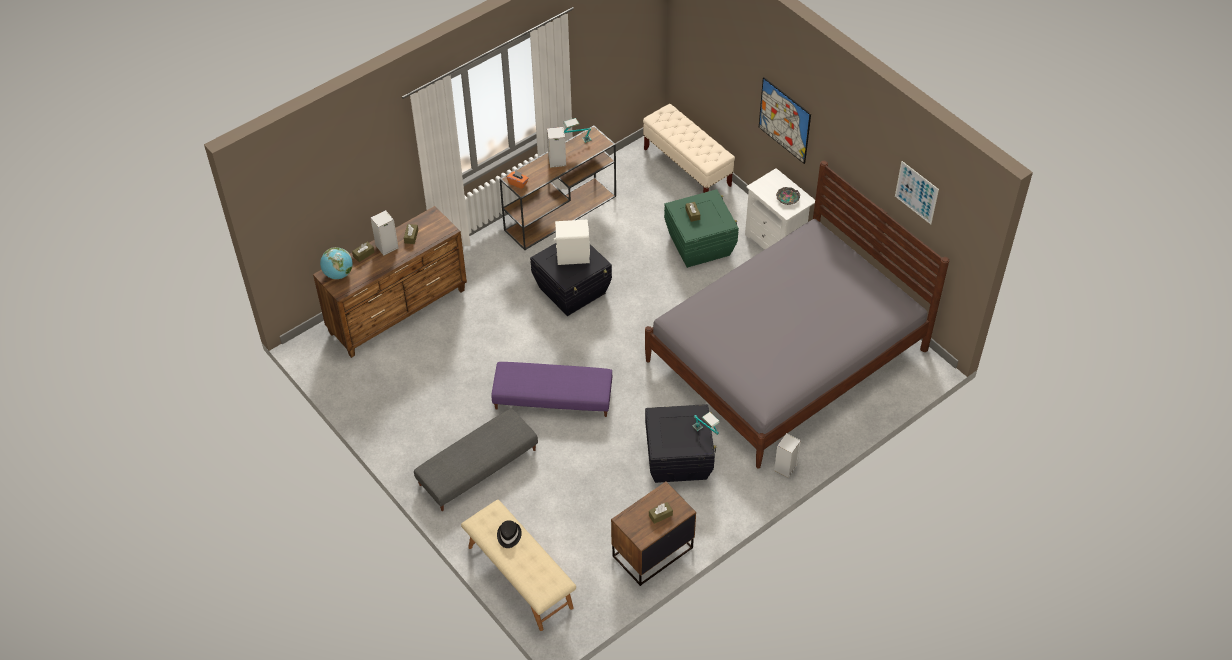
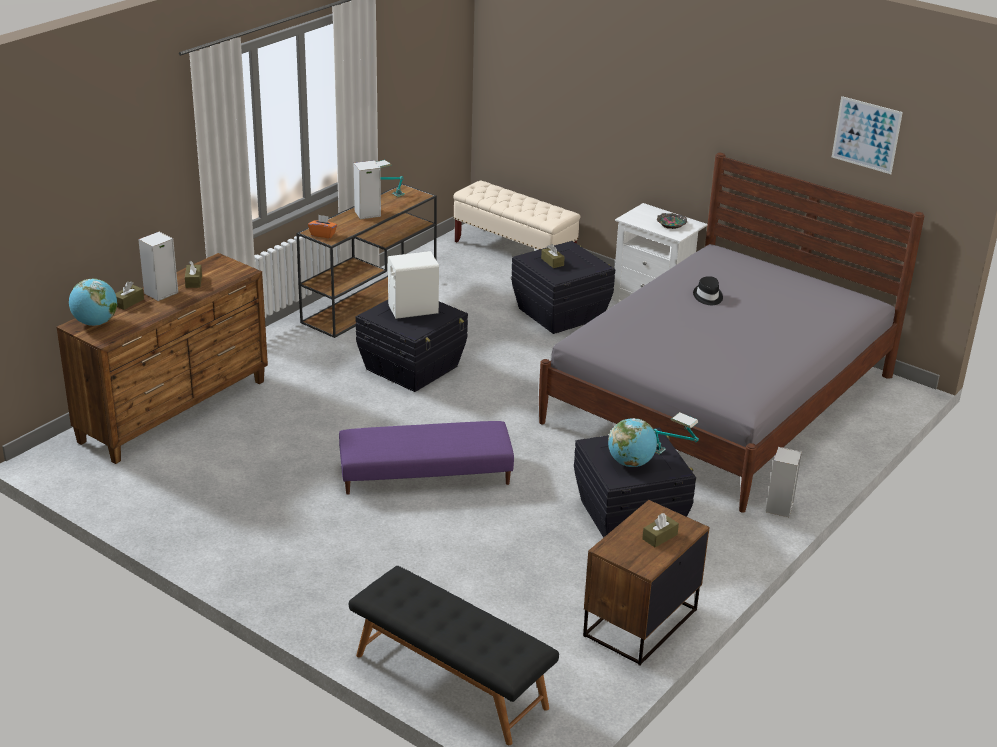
camera: 15 degrees left, 20 degrees down
grey ottoman [414,409,538,511] -> none
beige bench [461,500,576,631] -> black bench [349,566,559,745]
black hat [497,520,522,548] -> black hat moved to [693,276,723,305]
green storage box [664,189,739,268] -> black storage box [511,241,615,334]
picture [759,77,811,164] -> none
none -> globe [608,418,657,467]

